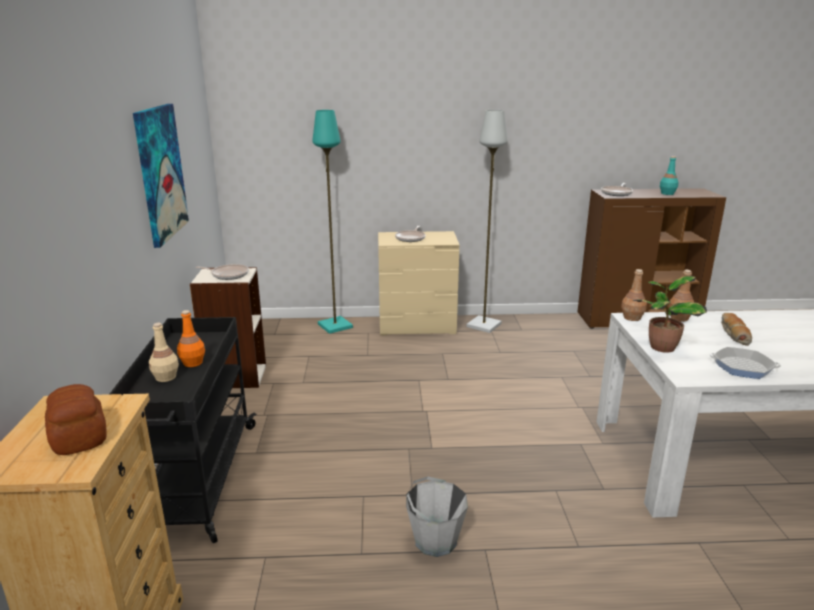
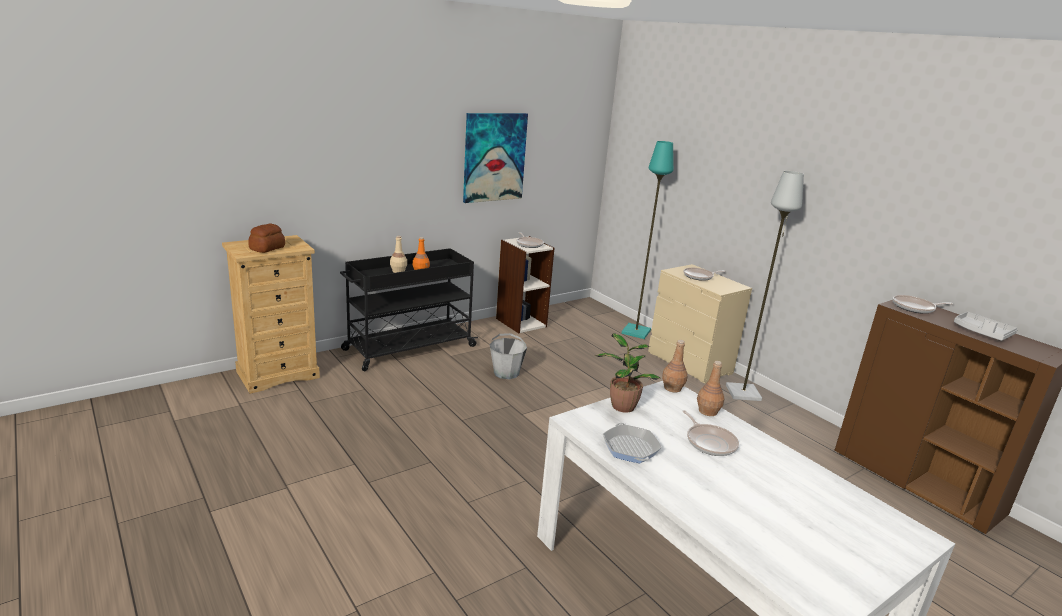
camera: 55 degrees right, 0 degrees up
grey bucket [406,476,468,557] -> grey bucket moved to [490,333,527,379]
turquoise bottle [660,156,678,195] -> grey tray [954,312,1017,341]
bread [721,313,752,346] -> frying pan [683,410,739,456]

